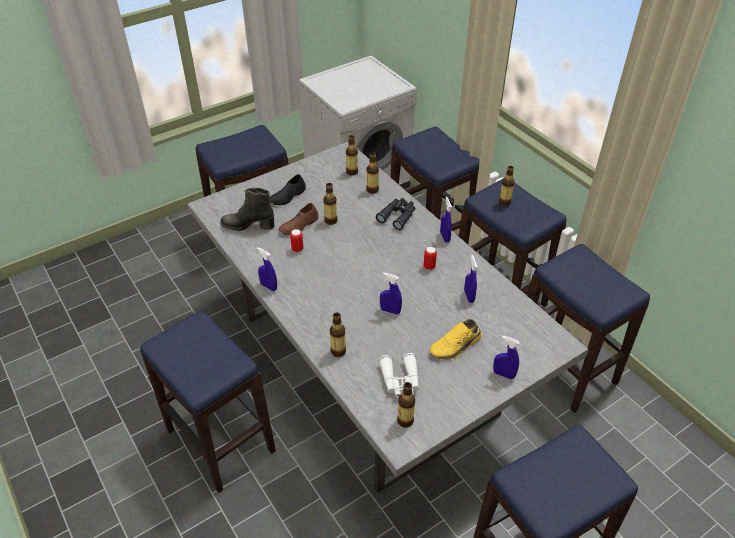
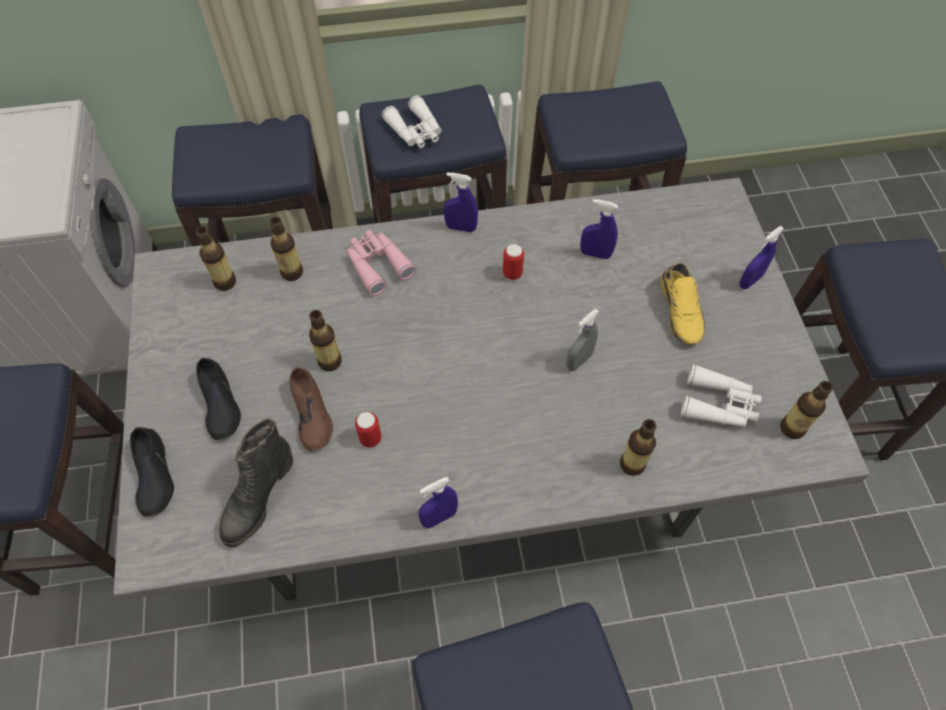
camera: 65 degrees left, 15 degrees up
black binoculars [376,198,415,230] -> pink binoculars [346,230,417,296]
blue spray bottle [380,272,402,315] -> grey spray bottle [566,309,599,371]
bottle [499,166,515,206] -> white binoculars [382,95,442,148]
none -> black shoe [130,427,174,517]

